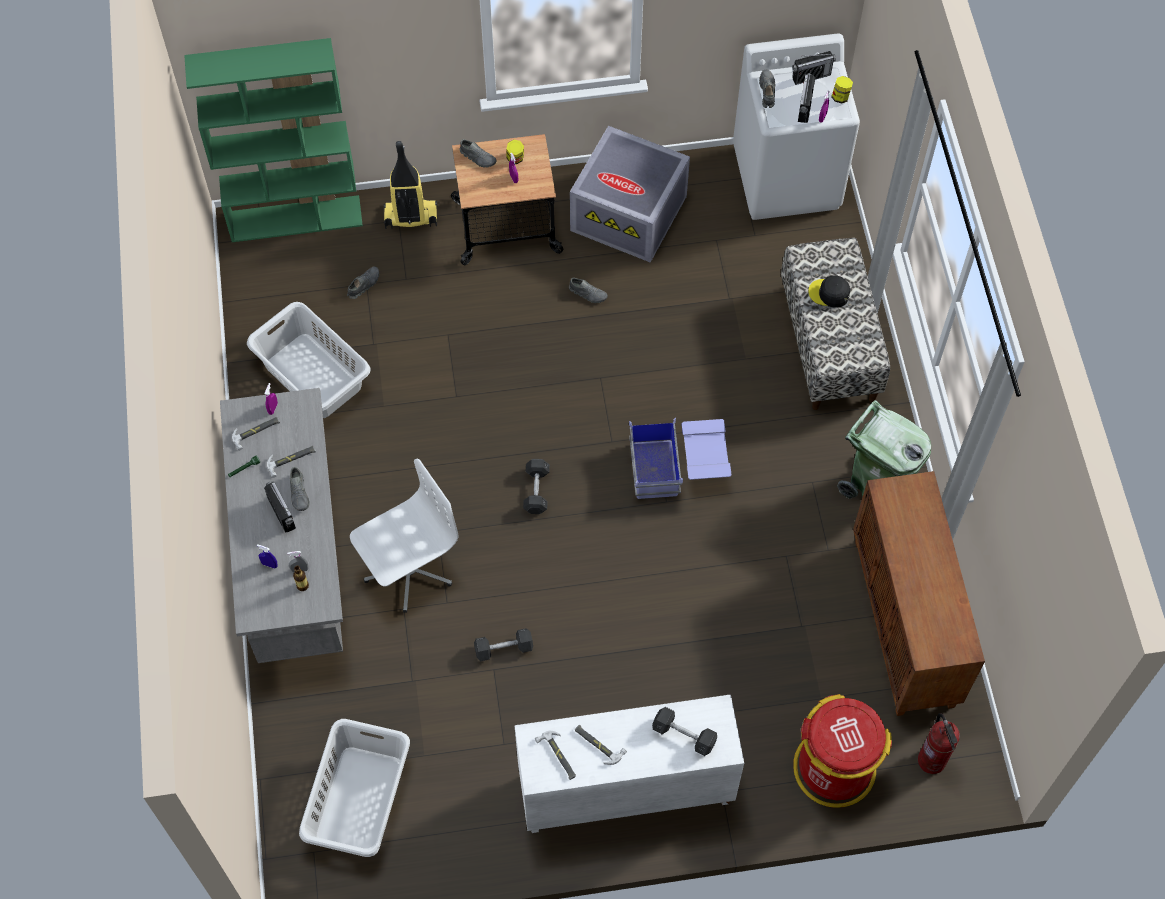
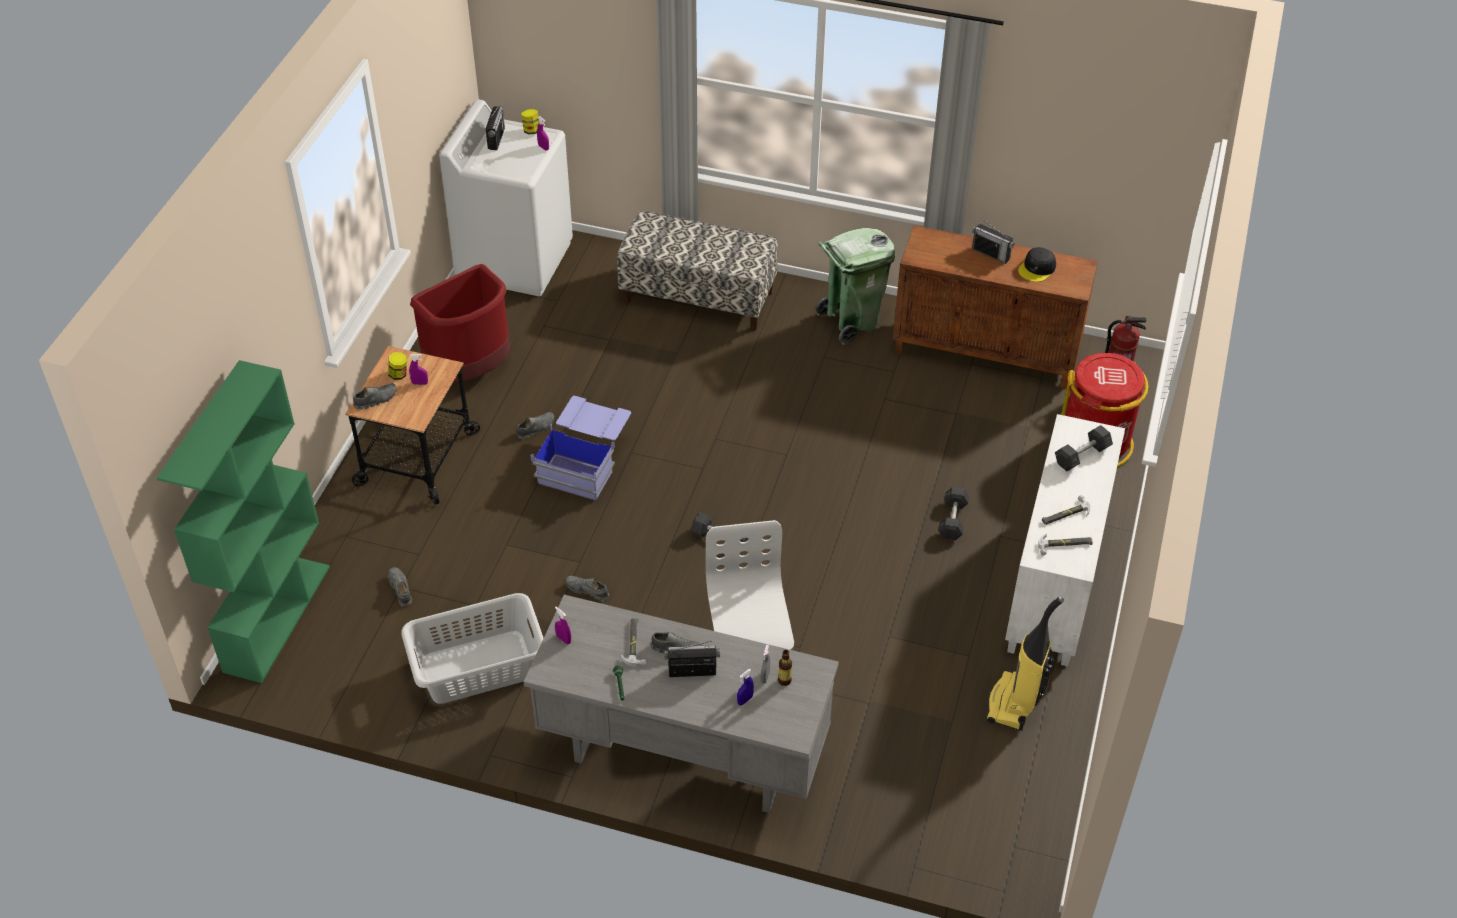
camera: 65 degrees left, 15 degrees down
hammer [232,417,280,451] -> none
grey laundry basket [299,719,410,857] -> none
vacuum cleaner [384,141,438,229] -> vacuum cleaner moved to [986,596,1064,731]
grey dumbbell [474,628,533,661] -> grey dumbbell moved to [938,487,969,540]
grey storage box [570,126,690,263] -> red trash can [410,264,510,382]
blue storage box [629,418,732,499] -> blue storage box moved to [530,396,631,501]
grey shoe [759,70,775,108] -> grey shoe moved to [565,576,609,601]
radio [798,70,815,123] -> radio moved to [972,220,1014,264]
black cap [808,275,850,308] -> black cap moved to [1018,247,1056,282]

